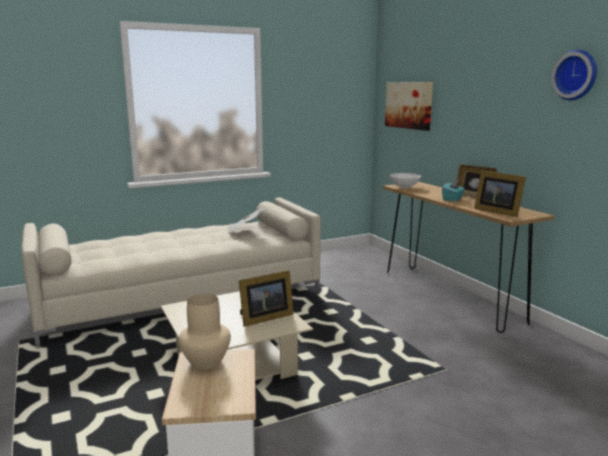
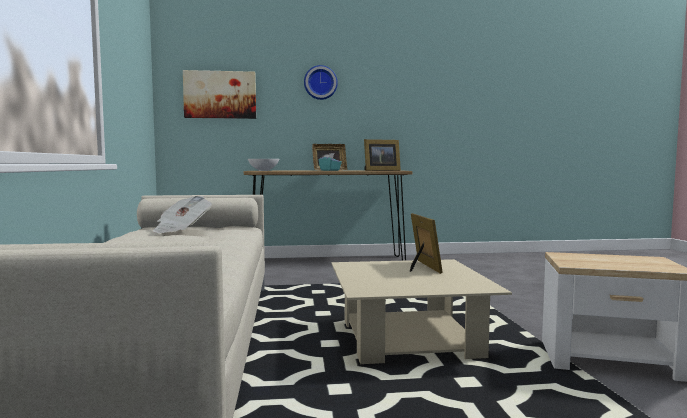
camera: 70 degrees left, 10 degrees down
beige vase [179,294,231,370] -> none
wall clock [551,50,597,100] -> wall clock moved to [304,65,338,100]

